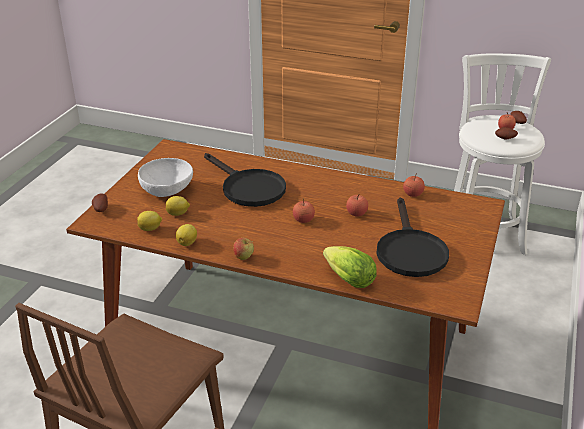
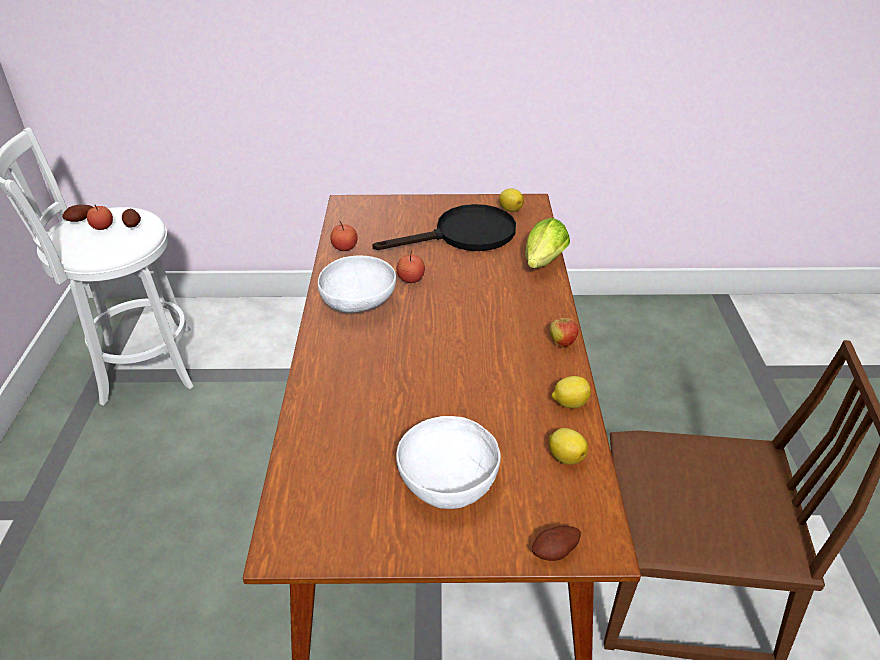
camera: 110 degrees left, 5 degrees up
lemon [166,196,190,216] -> lemon moved to [499,188,524,212]
black frying pan [204,153,286,207] -> none
apple [293,199,315,223] -> none
none -> white bowl [318,256,396,313]

